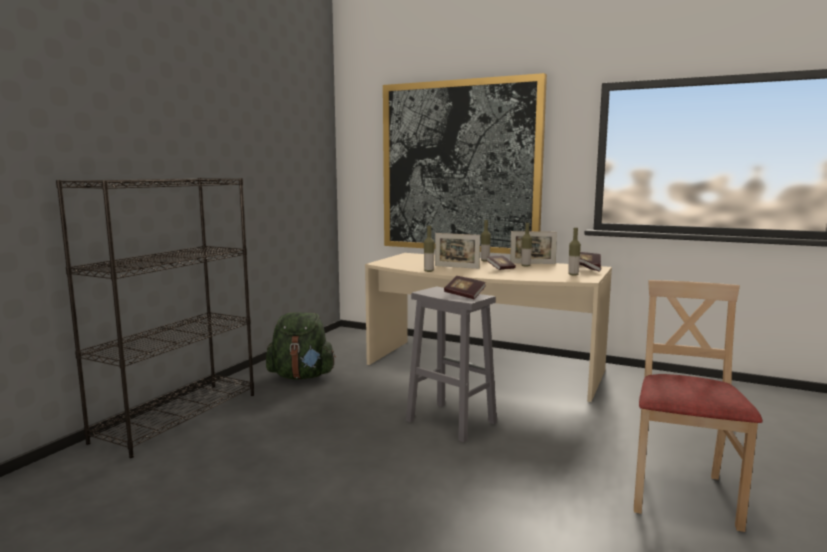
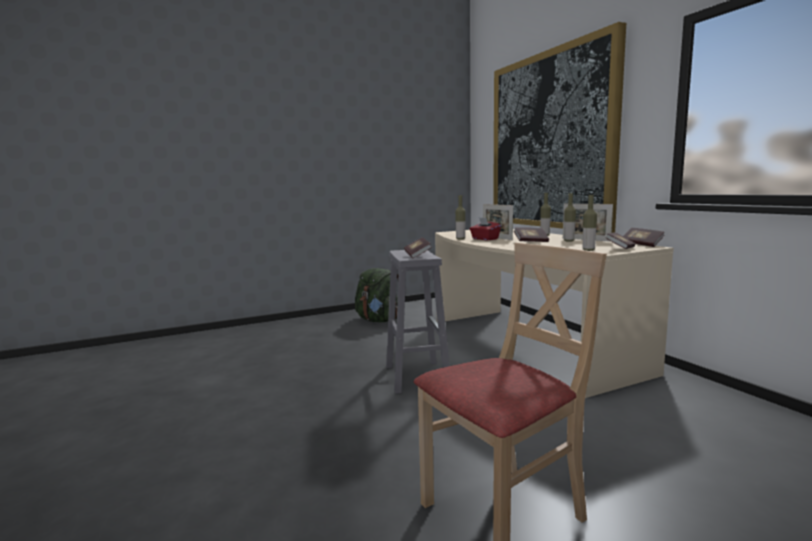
camera: 40 degrees right, 0 degrees up
black bookcase [56,178,254,458] -> none
none -> red tissue box [470,217,501,240]

